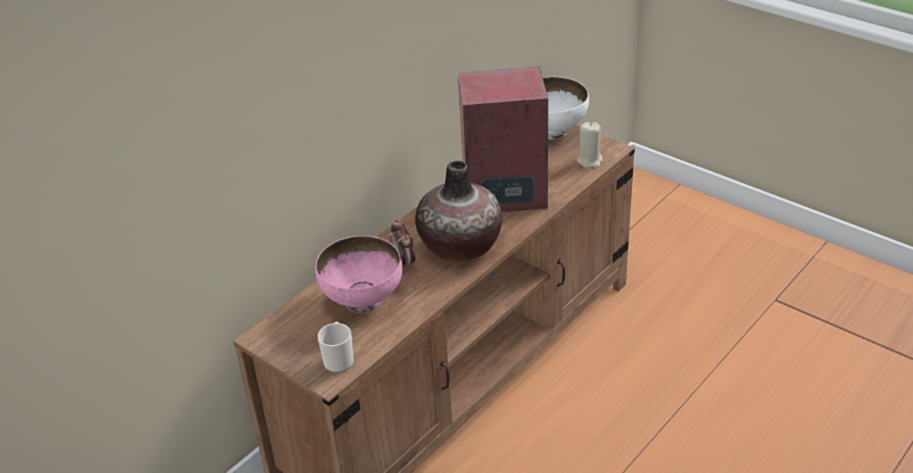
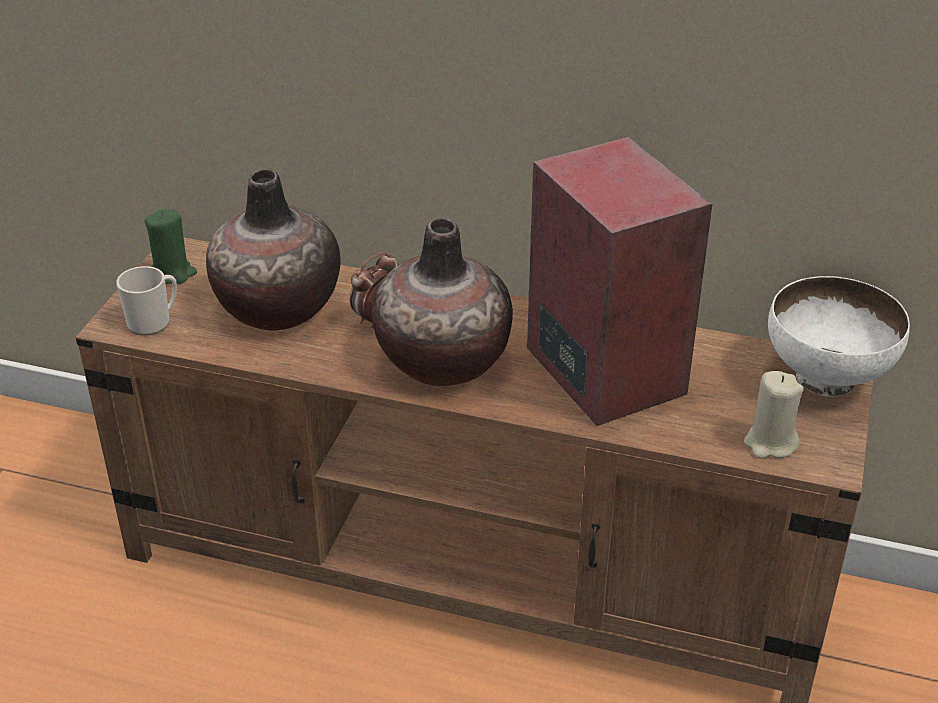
camera: 65 degrees right, 0 degrees up
pink bowl [315,236,402,313] -> vase [206,169,341,330]
none -> green candle [145,209,197,284]

